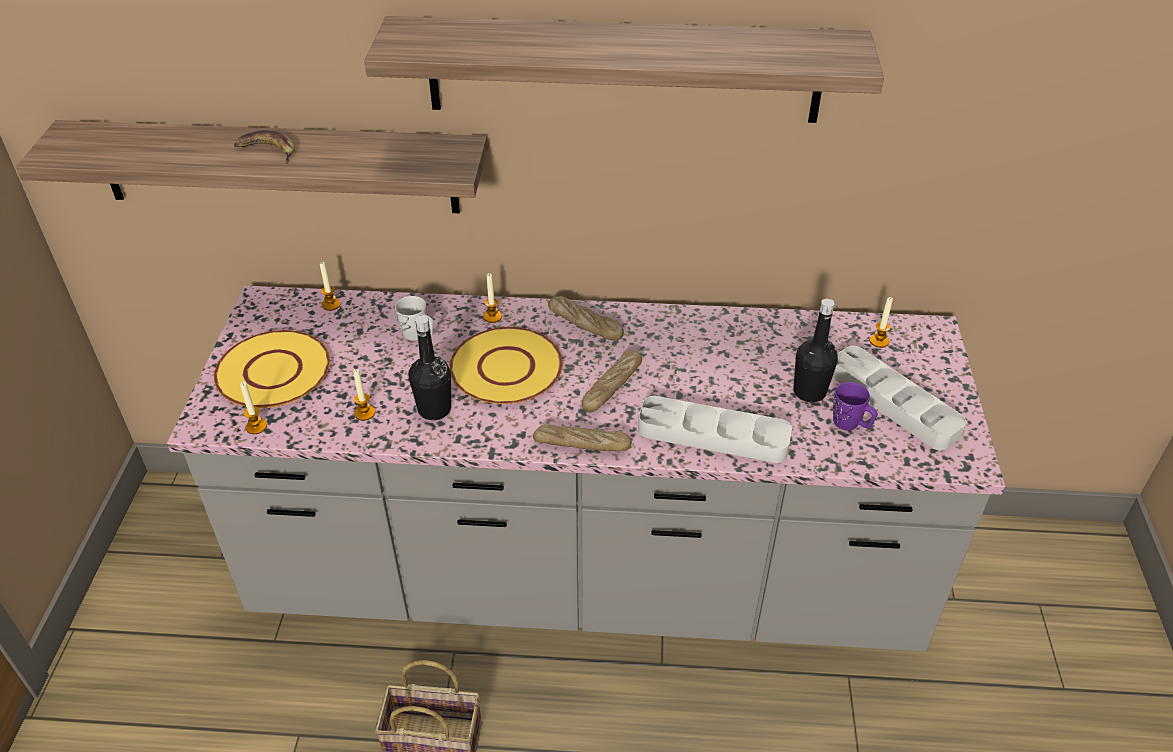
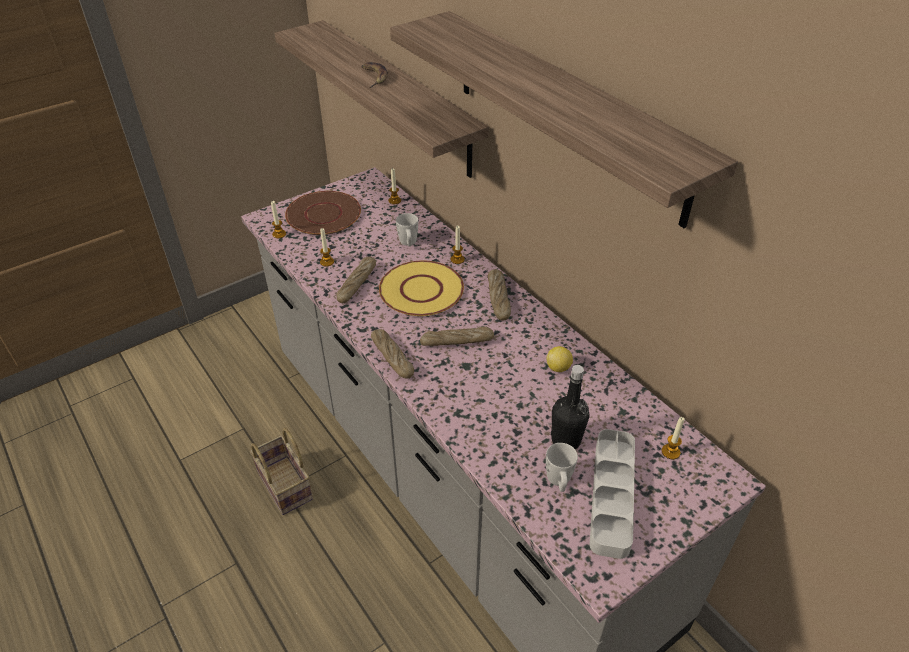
camera: 50 degrees right, 0 degrees up
yellow plate [214,330,330,408] -> brown plate [285,191,361,235]
black bottle [408,315,451,420] -> bread [336,257,376,303]
grey tray [638,396,792,463] -> none
purple mug [833,382,878,430] -> white mug [546,443,578,492]
none -> lemon [546,346,573,372]

